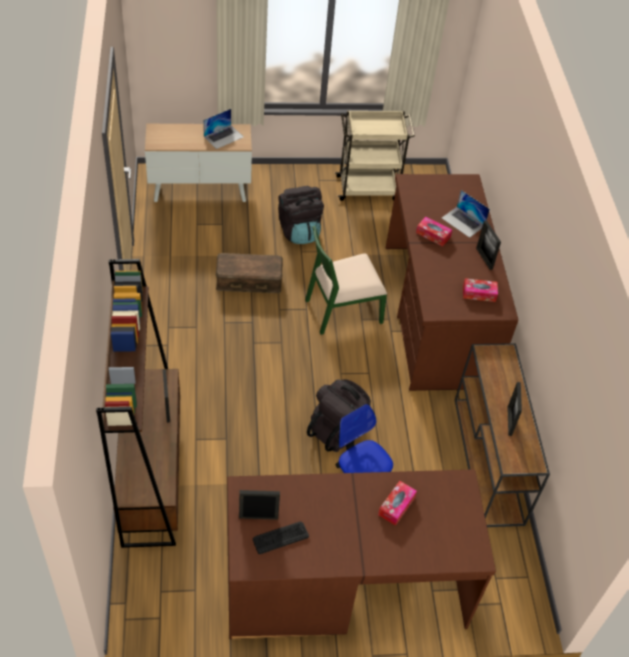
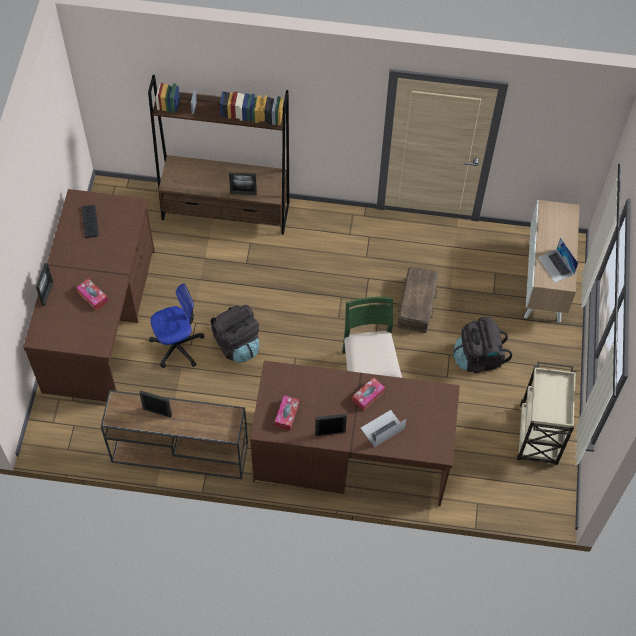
camera: 105 degrees right, 10 degrees up
picture frame [239,490,280,520] -> picture frame moved to [36,263,54,306]

